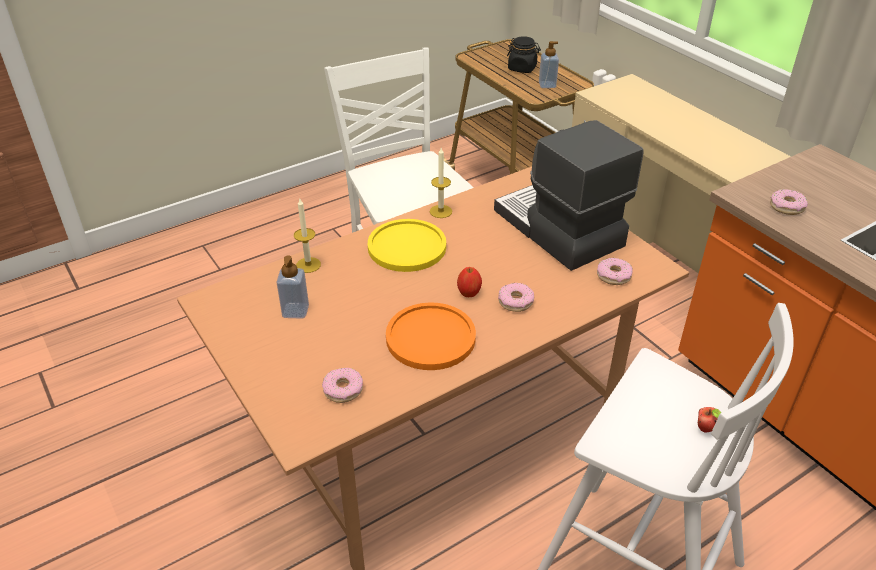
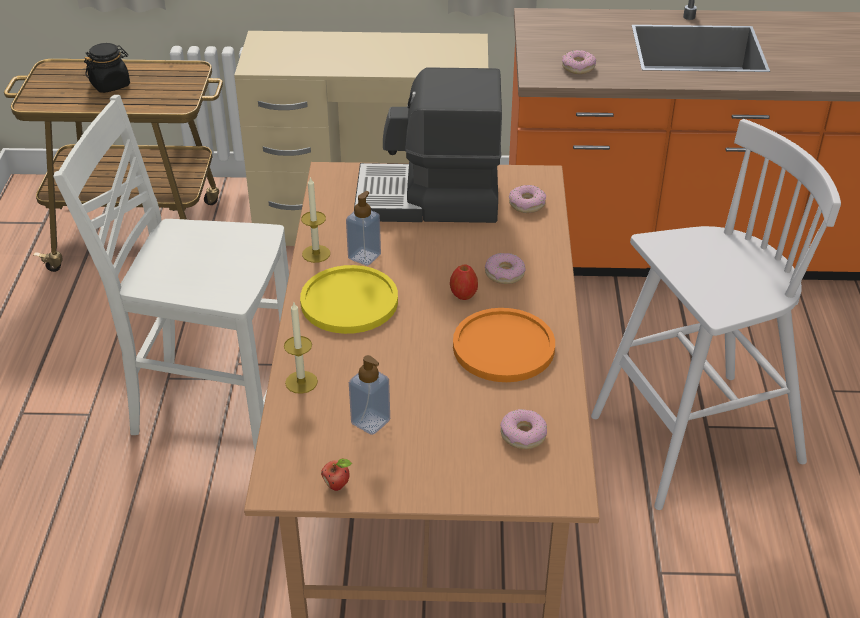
camera: 55 degrees left, 0 degrees up
soap dispenser [539,41,559,88] -> soap dispenser moved to [346,191,381,266]
apple [698,407,721,432] -> apple moved to [321,458,352,491]

